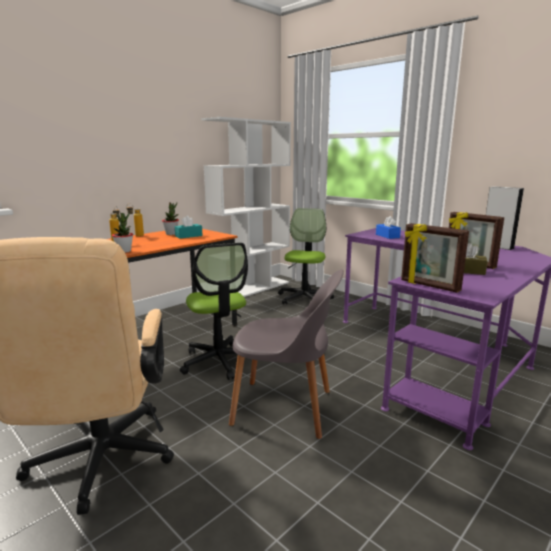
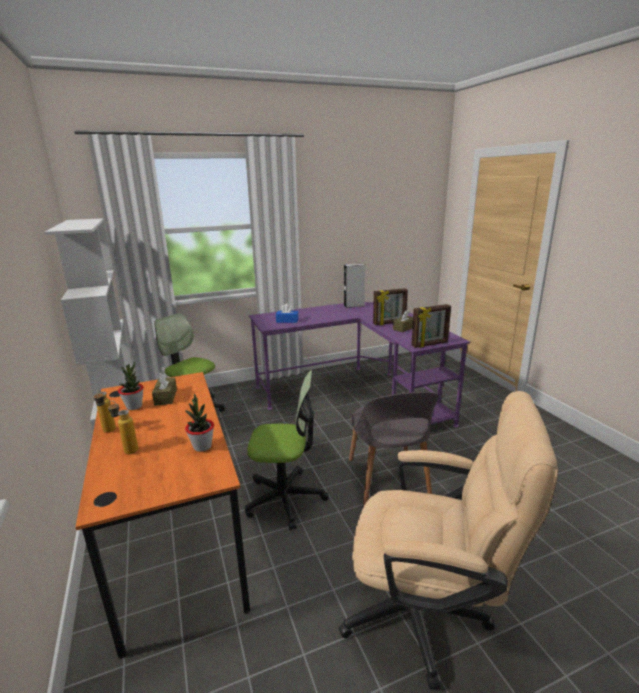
camera: 65 degrees left, 5 degrees up
turquoise tissue box [175,216,203,239] -> brown tissue box [152,372,177,406]
grey chair [229,269,344,439] -> grey chair turned 135 degrees clockwise [349,392,439,505]

